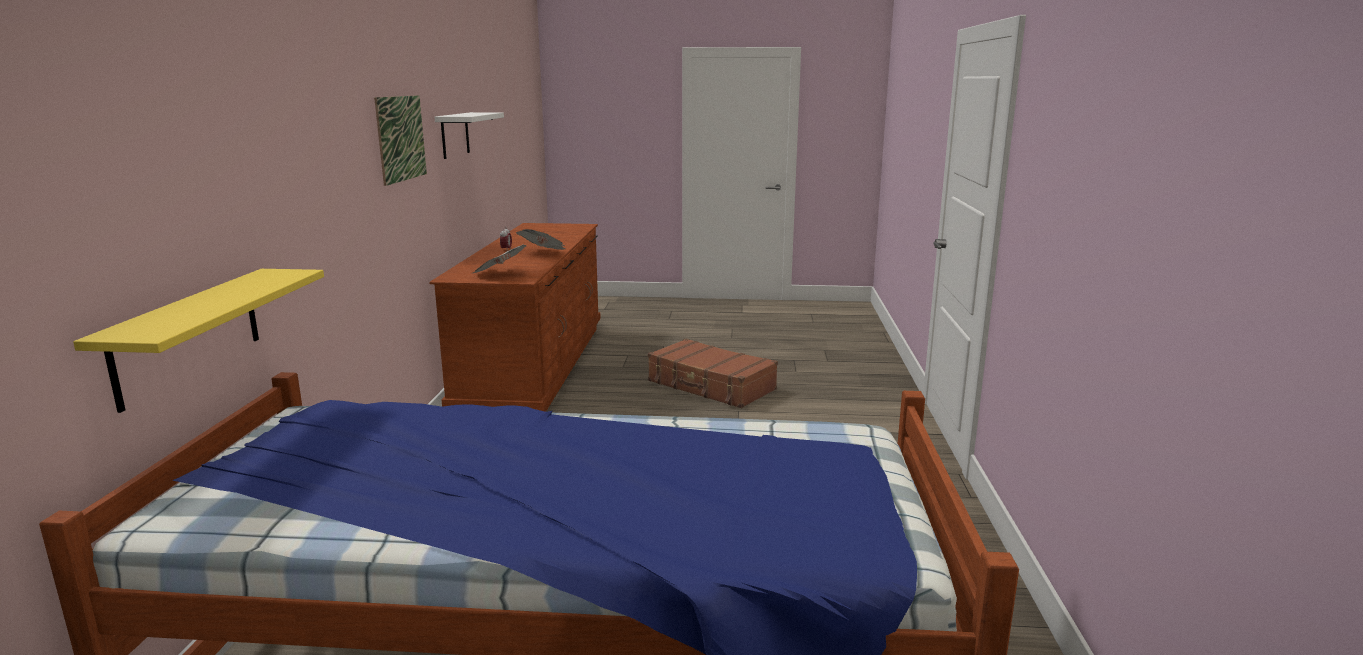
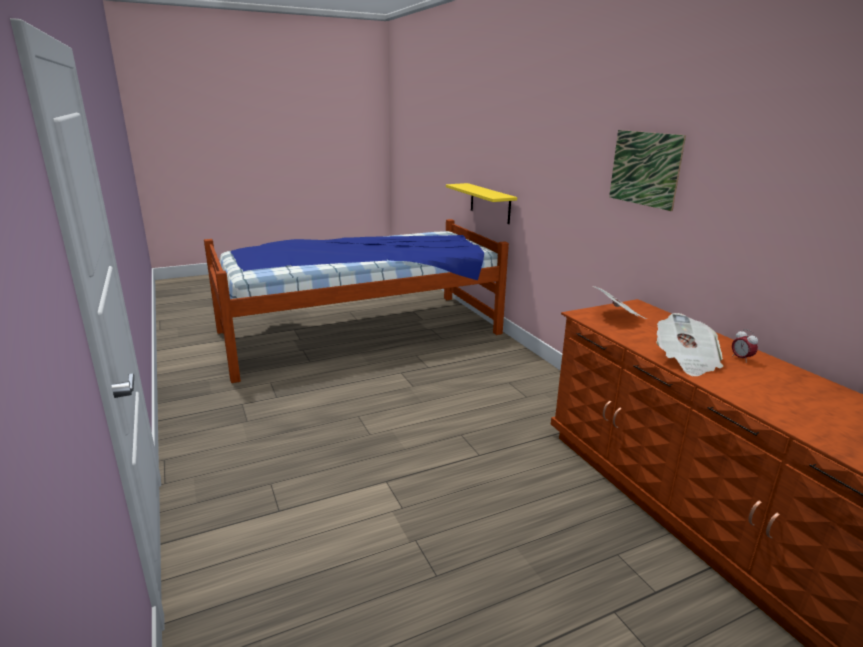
camera: 150 degrees right, 5 degrees up
white shelf [435,112,504,159] -> none
brown suitcase [648,339,778,408] -> none

